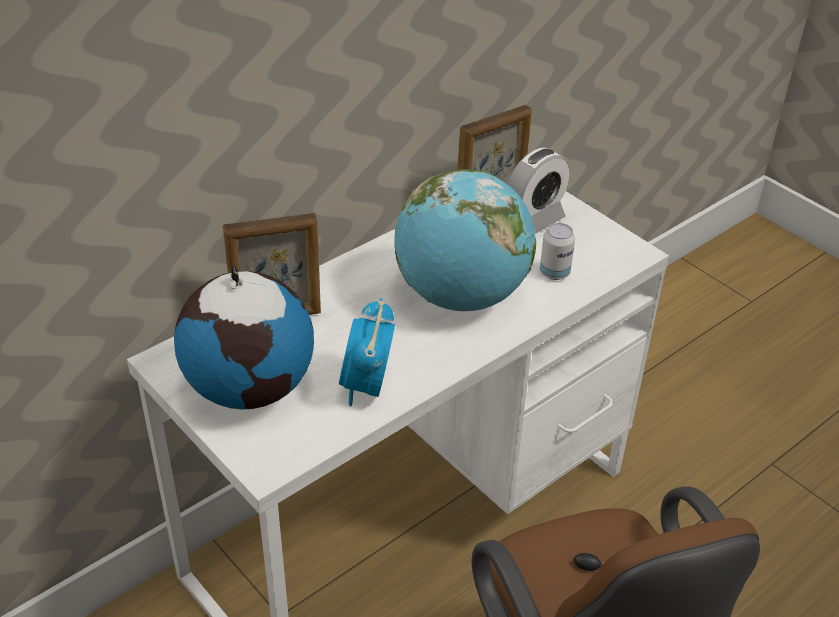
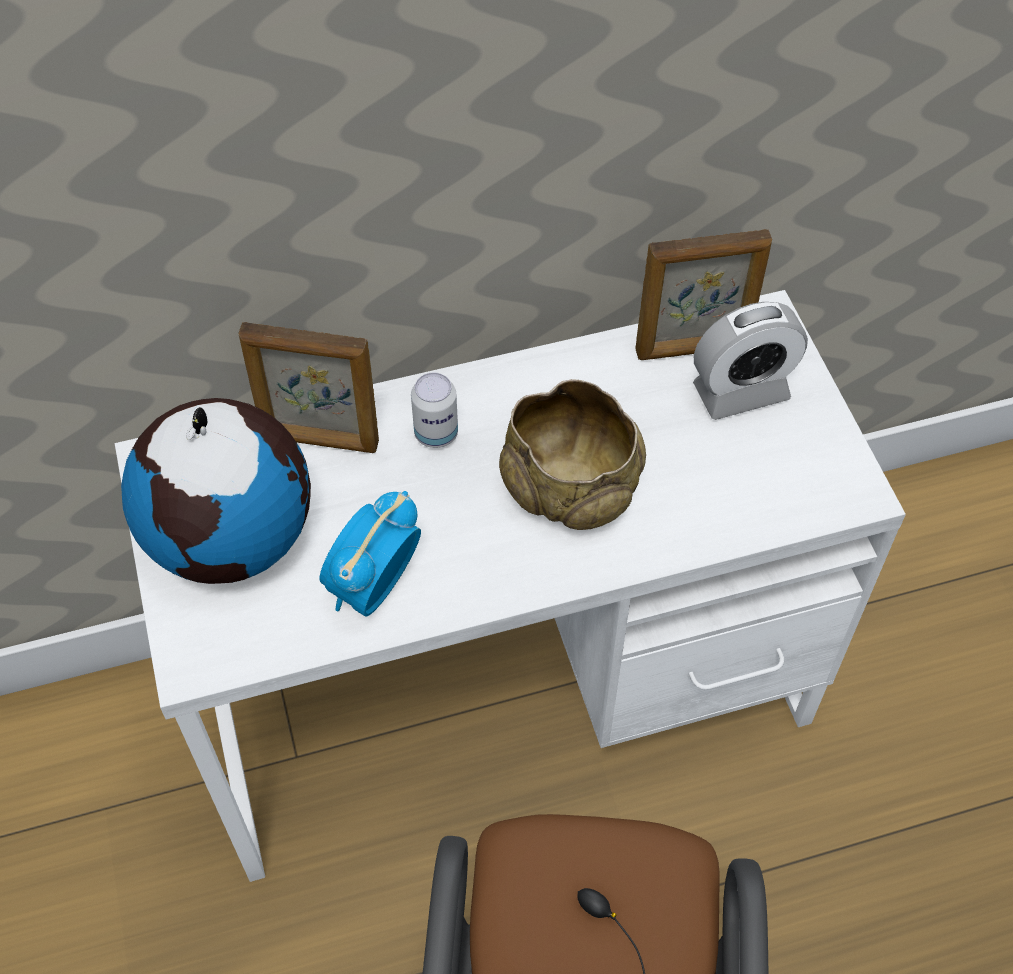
camera: 25 degrees right, 15 degrees up
globe [394,169,536,311] -> beige bowl [499,379,646,530]
can [540,223,575,280] -> can moved to [411,373,458,448]

